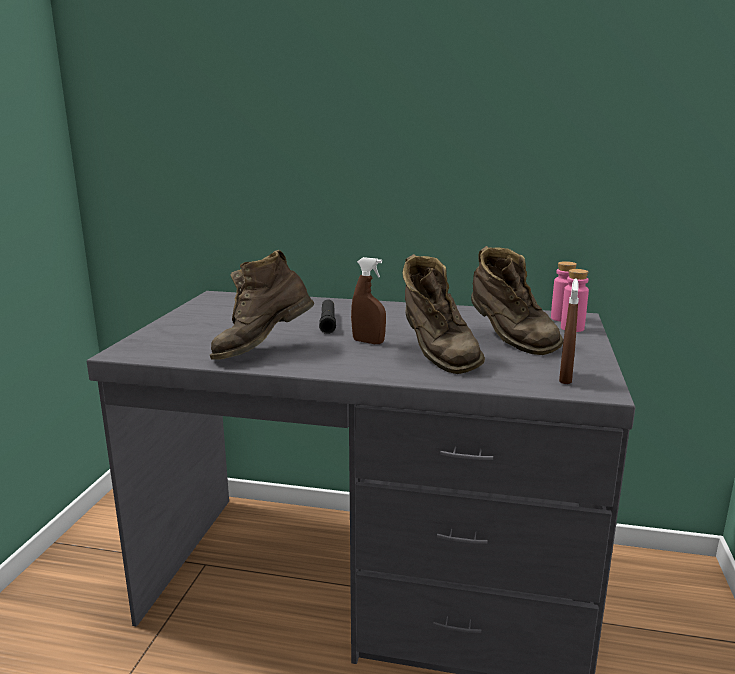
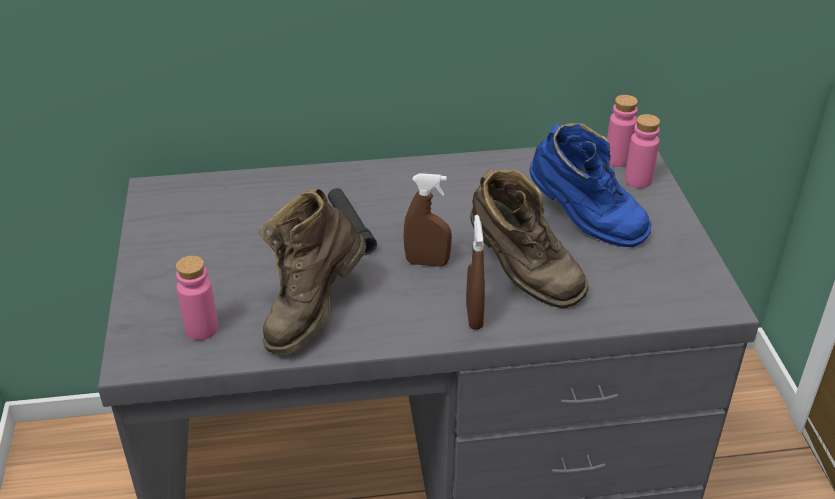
camera: 20 degrees left, 20 degrees up
brown boot [471,246,563,355] -> blue boot [529,123,652,247]
brown spray bottle [559,279,579,384] -> brown spray bottle moved to [466,215,485,330]
none -> pink bottle [176,256,218,340]

